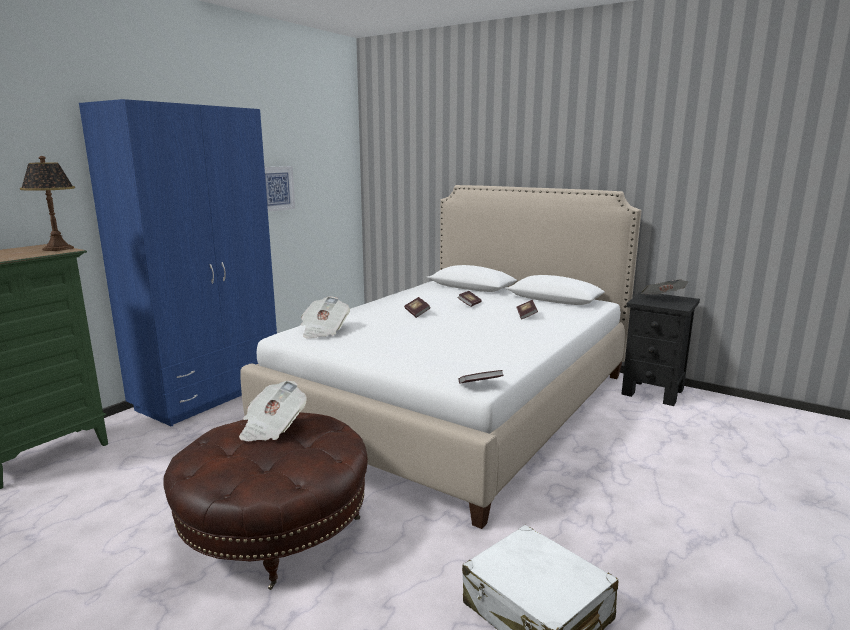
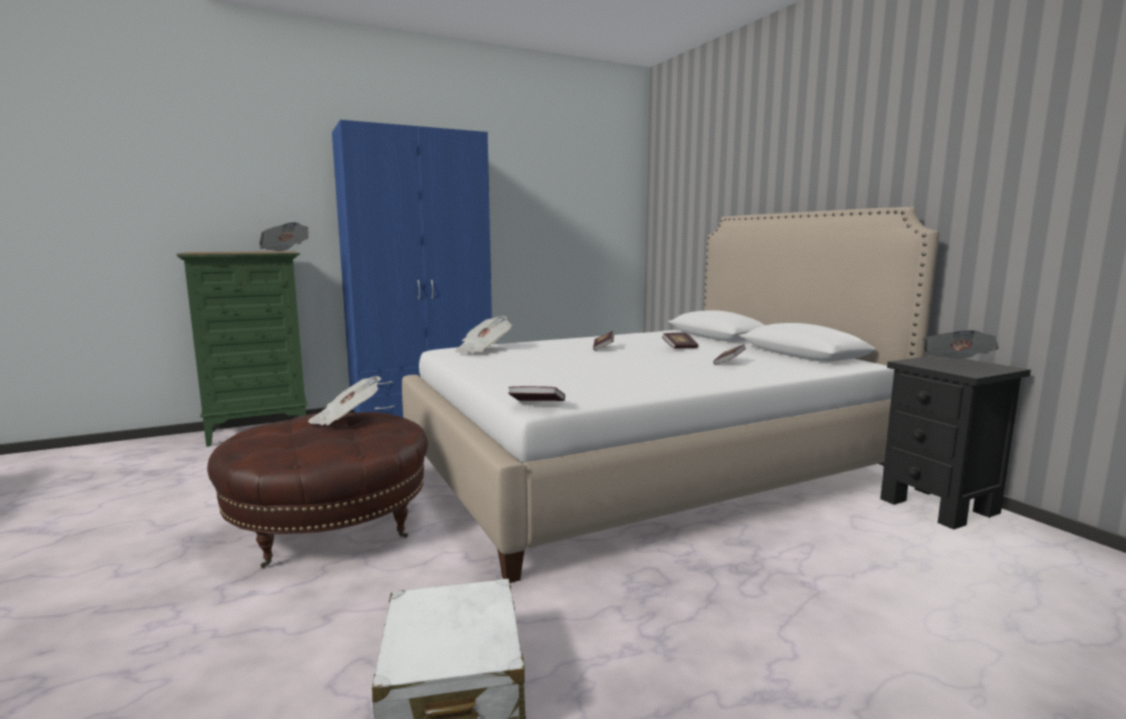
camera: 30 degrees right, 5 degrees down
table lamp [20,156,75,251] -> newspaper [259,222,309,251]
picture [264,166,295,212] -> none

